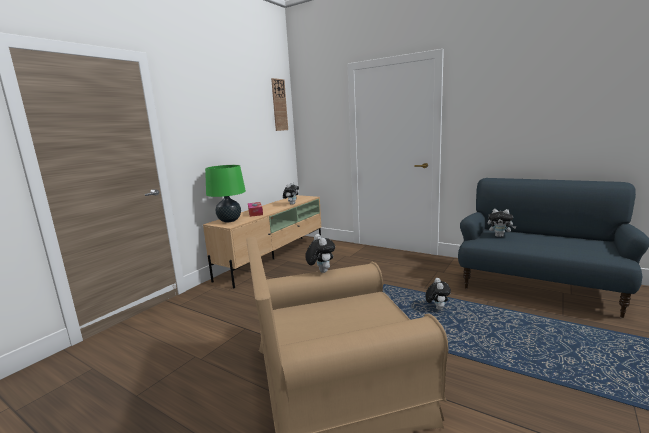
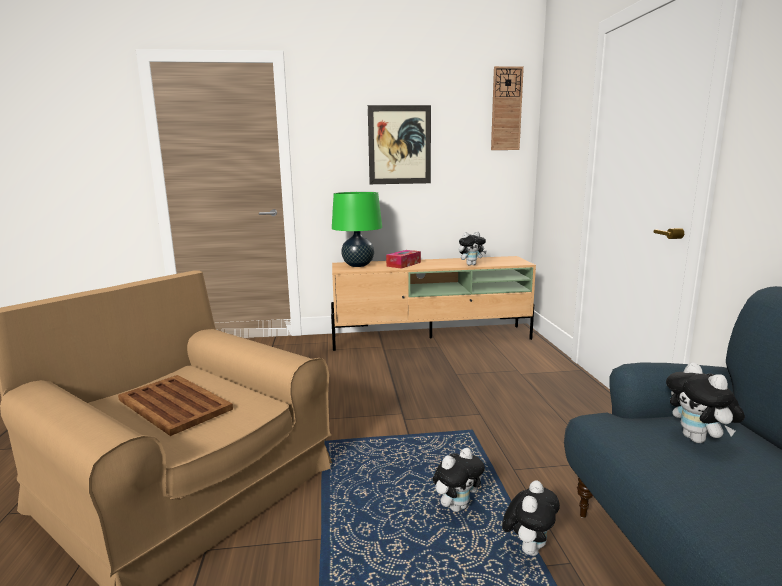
camera: 50 degrees right, 0 degrees up
plush toy [305,234,335,273] -> plush toy moved to [502,480,560,556]
none -> brown tray [118,375,233,436]
none -> picture [368,105,431,184]

